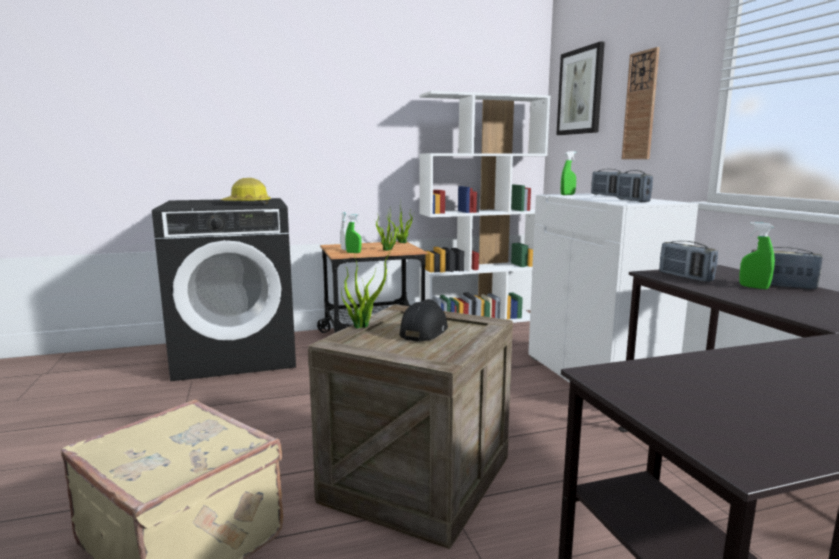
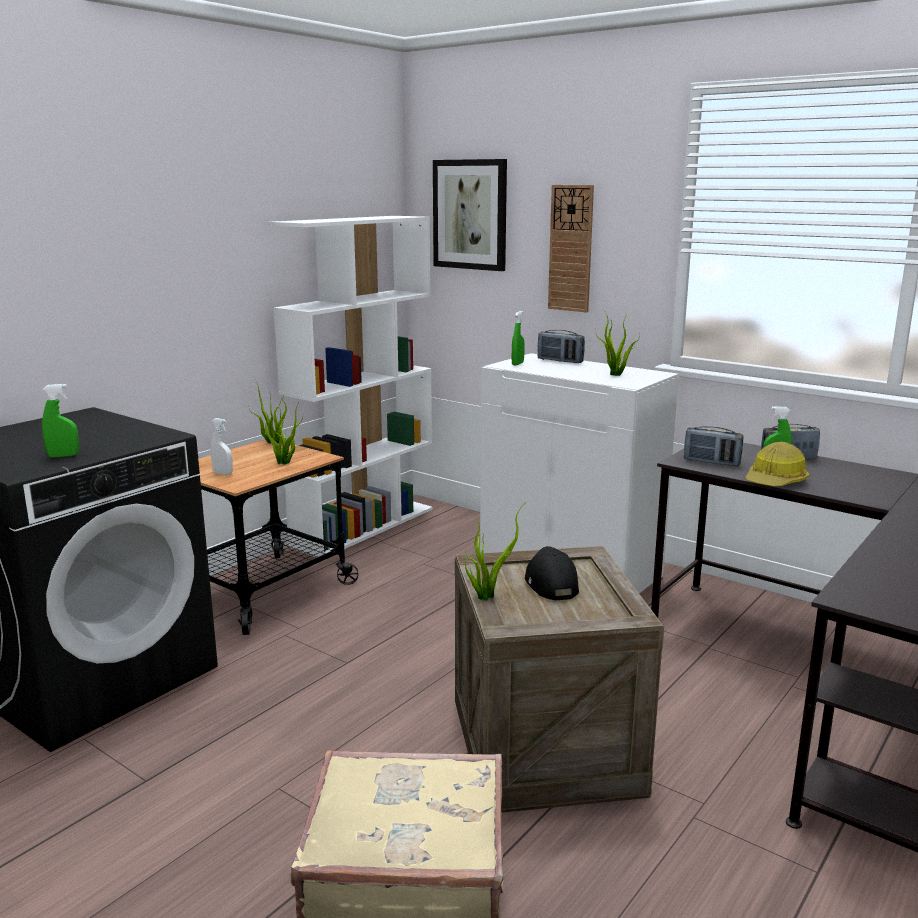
camera: 35 degrees left, 5 degrees up
hard hat [221,178,271,204] -> hard hat moved to [746,442,809,487]
green spray bottle [345,214,361,253] -> green spray bottle moved to [42,384,79,458]
radio [617,170,653,202] -> potted plant [595,310,640,376]

